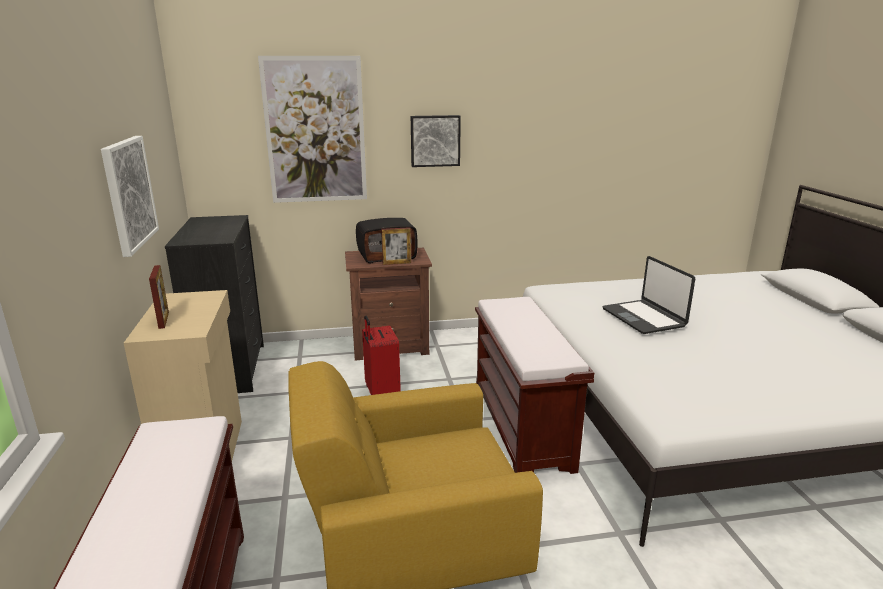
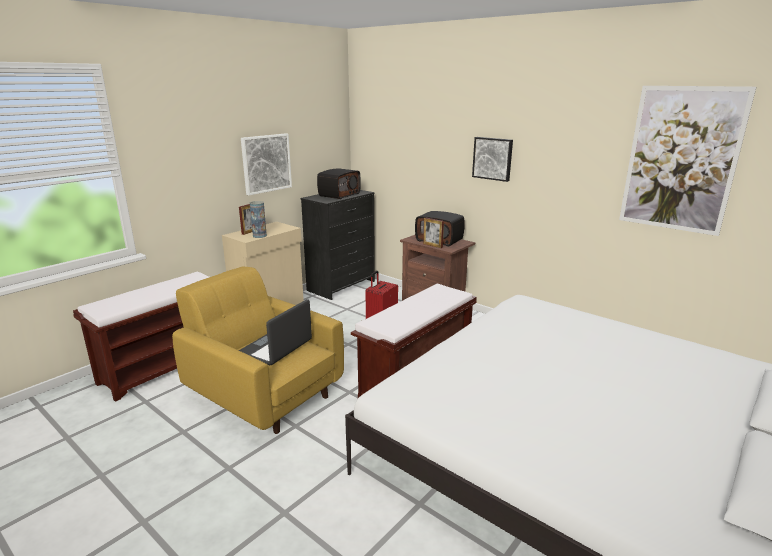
camera: 50 degrees right, 0 degrees up
picture [258,56,367,203] -> picture moved to [619,86,756,236]
laptop [602,256,695,334] -> laptop moved to [239,299,312,365]
none -> vase [250,201,267,238]
none -> radio [317,168,361,199]

